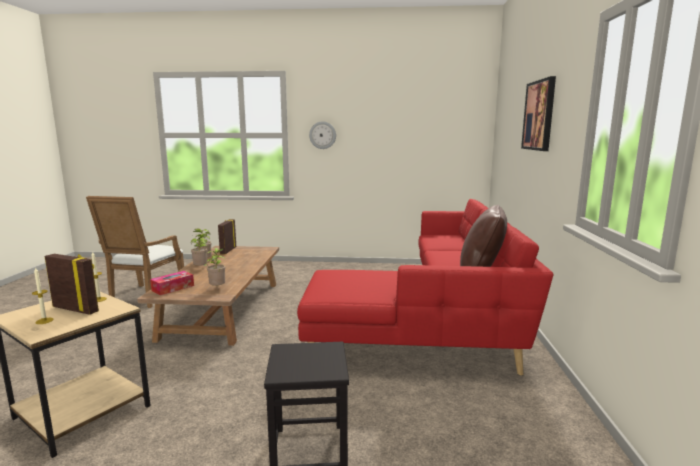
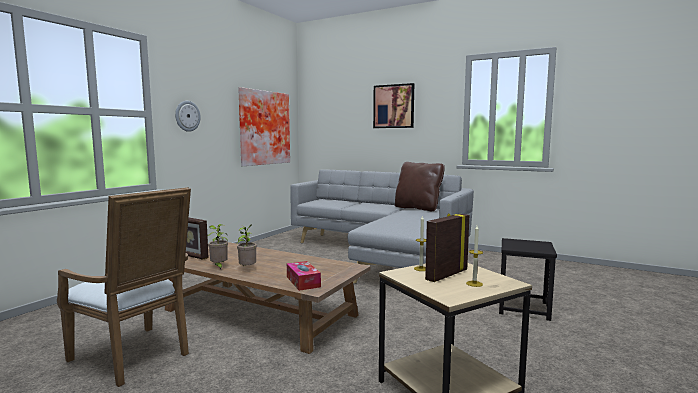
camera: 65 degrees left, 5 degrees down
potted plant [206,248,225,286] -> none
red sofa [297,199,554,376] -> grey sofa [290,169,474,284]
none -> picture [238,87,290,166]

